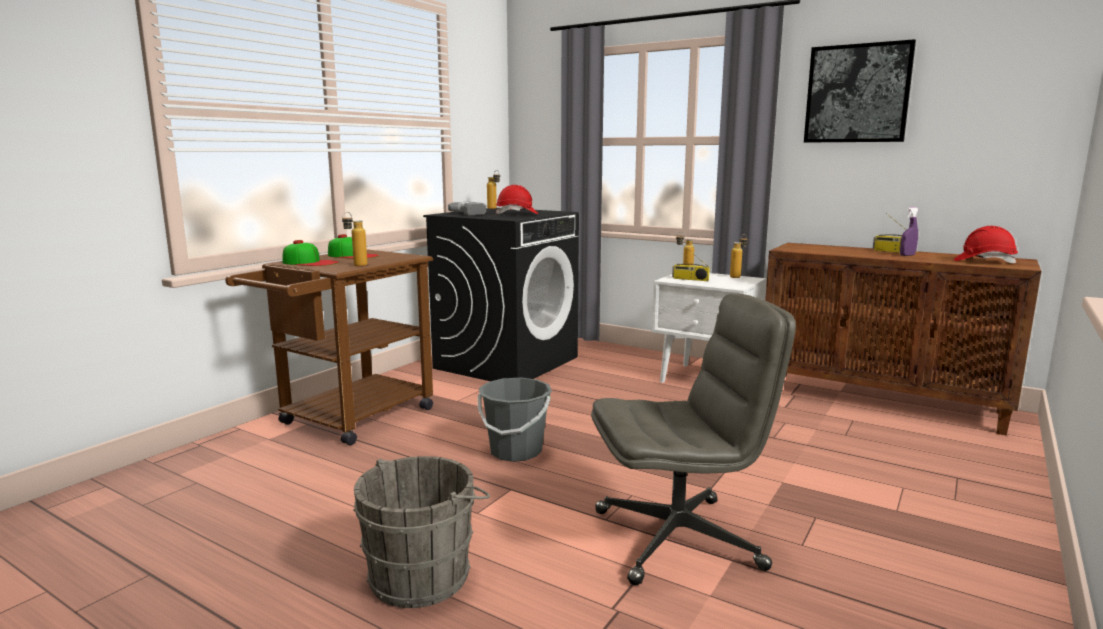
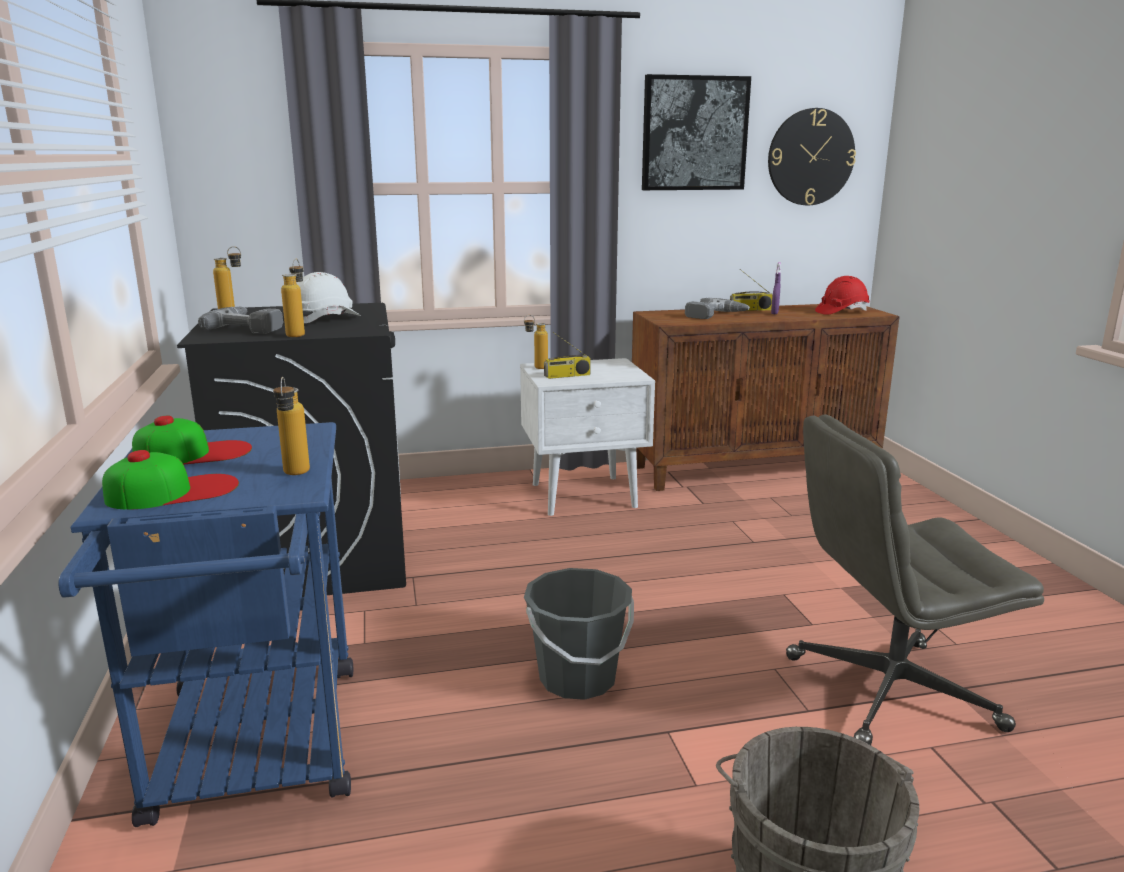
camera: 45 degrees left, 5 degrees up
brown cart [225,250,433,445] -> blue cart [58,422,353,827]
red hard hat [496,185,538,214] -> white hard hat [297,272,361,323]
grey office chair [591,294,796,585] -> grey office chair turned 135 degrees counterclockwise [786,414,1044,745]
bottle [730,234,748,278] -> bottle moved to [281,259,305,337]
none -> power drill [685,298,750,319]
none -> wall clock [768,108,856,205]

